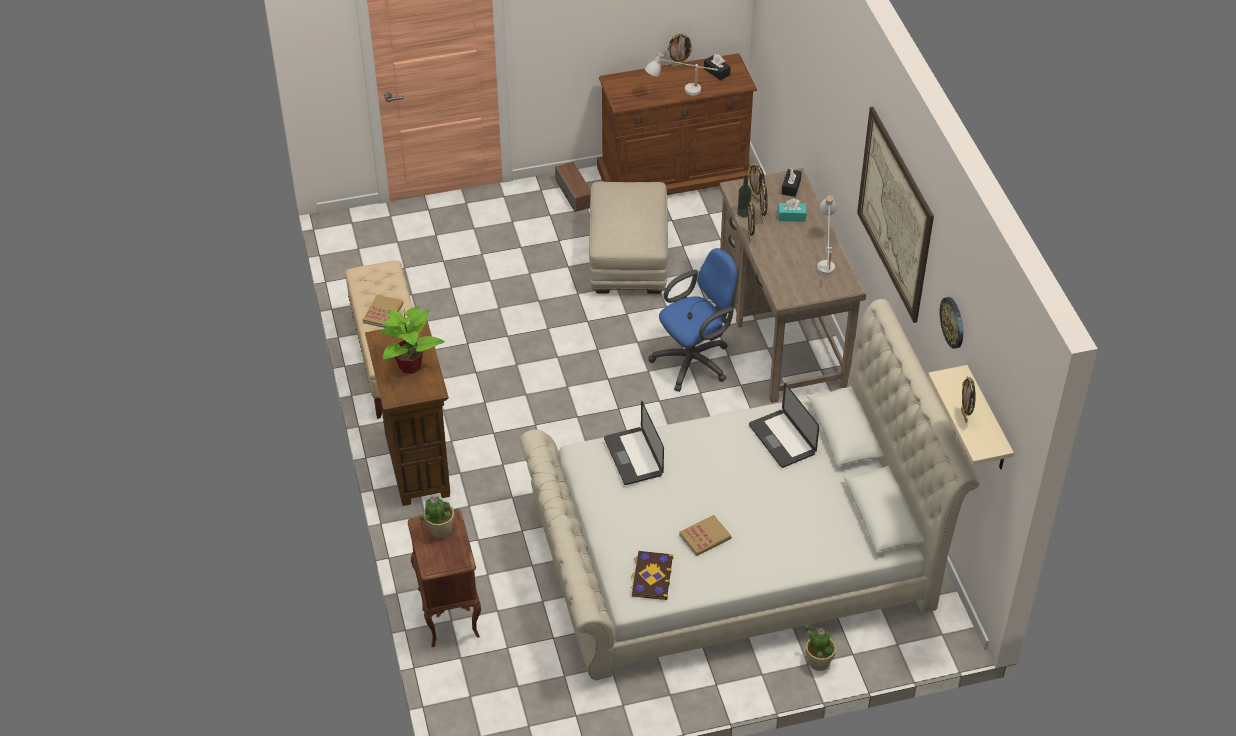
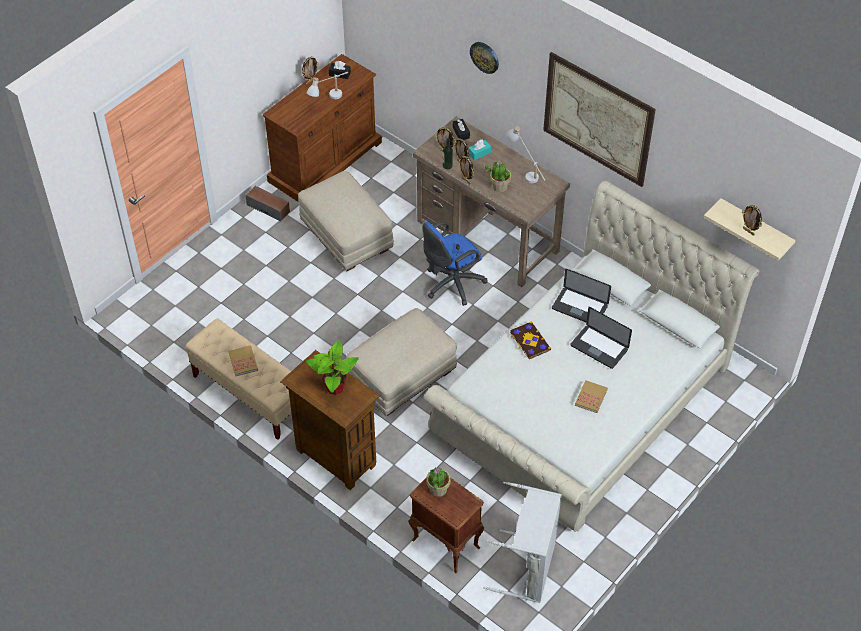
camera: 35 degrees left, 5 degrees up
laptop [604,401,664,485] -> laptop moved to [570,307,632,369]
book [630,551,673,600] -> book moved to [510,321,551,359]
blue office chair [648,248,738,392] -> blue office chair turned 150 degrees counterclockwise [422,221,488,306]
potted plant [804,625,836,671] -> potted plant moved to [485,161,511,192]
wall clock [940,297,963,349] -> wall clock moved to [470,42,499,74]
none -> beige ottoman [347,308,457,416]
none -> grey laundry basket [484,481,562,603]

